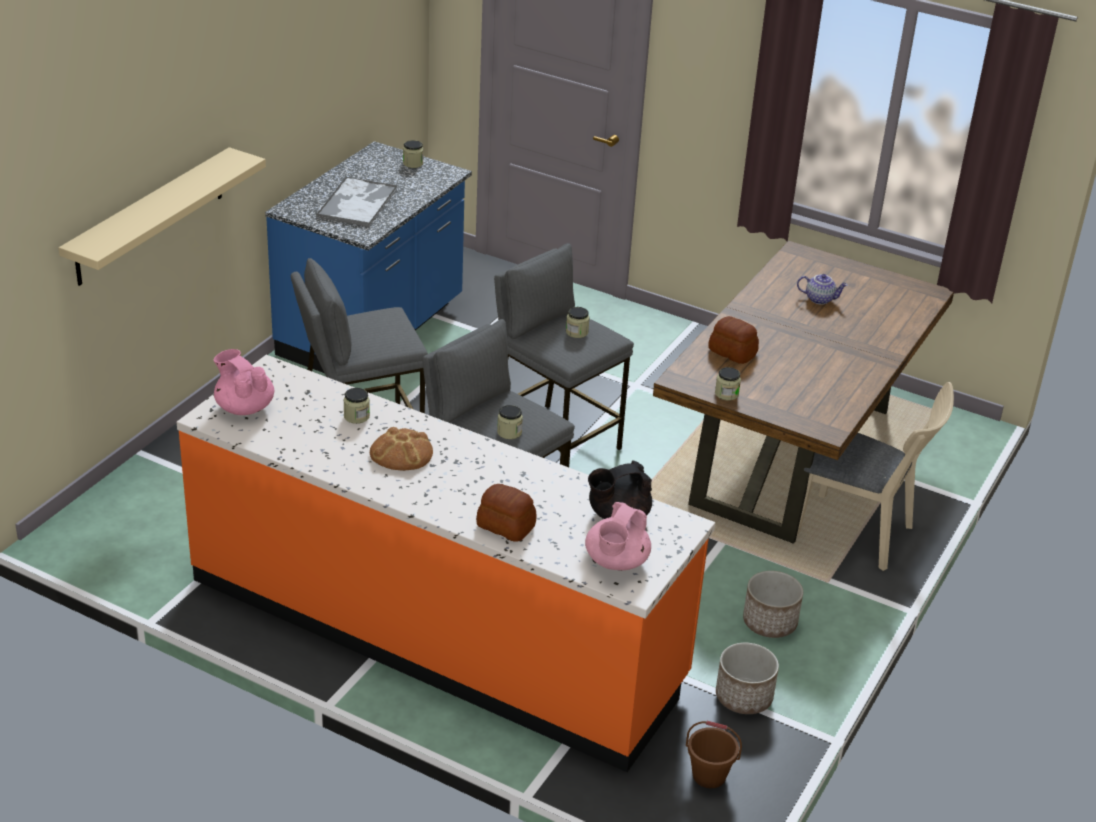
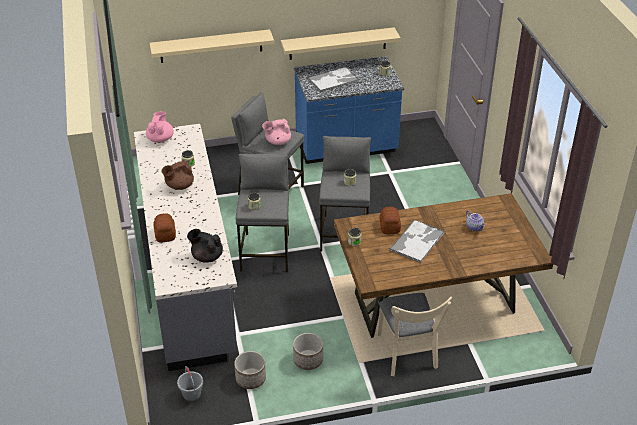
camera: 50 degrees right, 5 degrees up
orange counter [177,355,715,772] -> grey counter [134,124,237,371]
bread [370,427,433,470] -> brown teapot [162,160,194,190]
pink teapot [585,502,651,570] -> pink teapot moved to [262,119,291,145]
brown bucket [686,721,742,788] -> grey bucket [177,366,203,402]
none -> beige shelf [281,27,401,60]
none -> tray [390,219,445,263]

